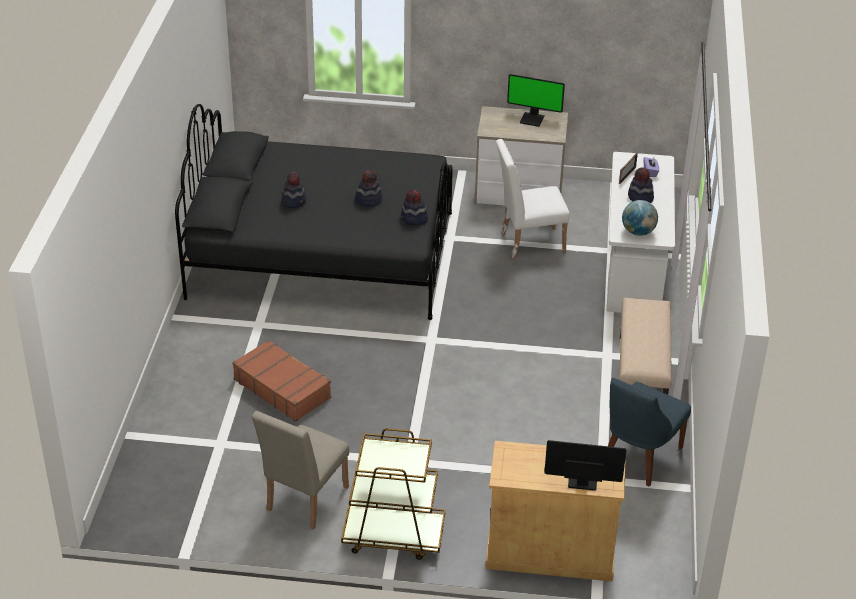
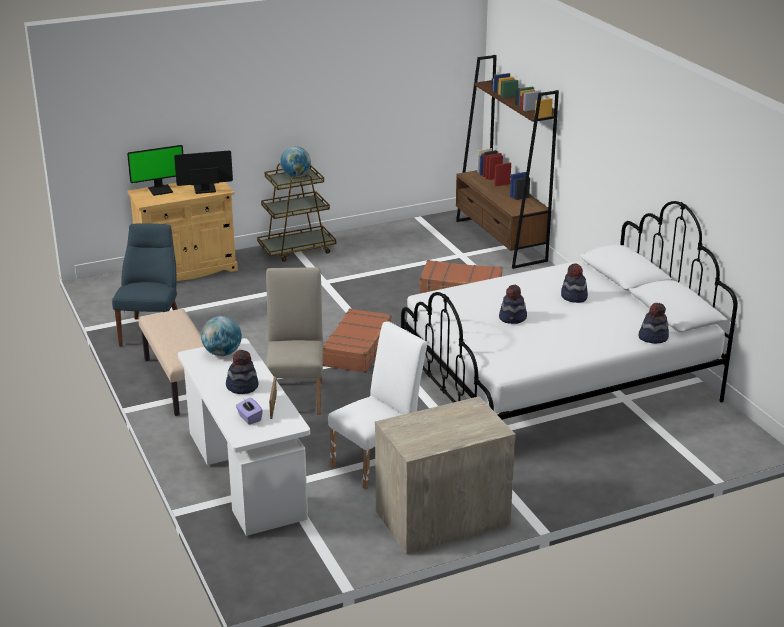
camera: 150 degrees right, 10 degrees down
black bed [175,104,453,320] -> white bed [401,201,738,420]
beige chair [252,411,349,530] -> beige chair moved to [266,267,323,415]
hat [401,189,428,225] -> hat moved to [639,303,669,344]
monitor [507,74,565,127] -> monitor moved to [174,150,233,194]
none -> globe [280,146,311,177]
none -> brown suitcase [323,308,392,373]
none -> brown bookcase [456,55,559,269]

